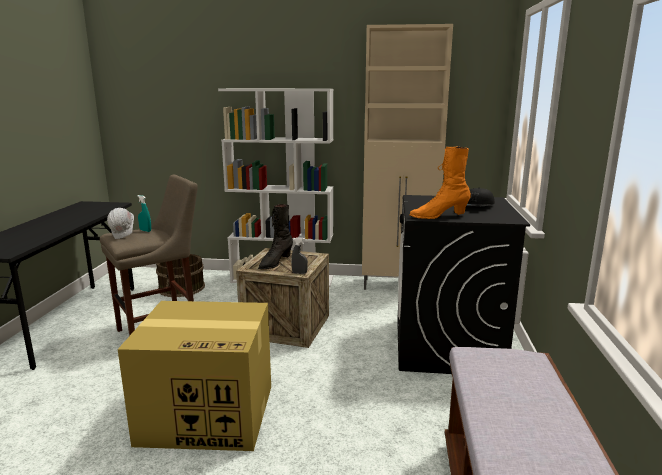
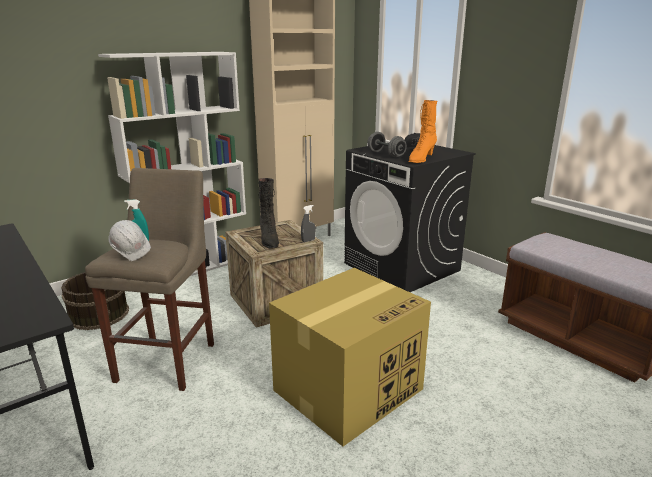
camera: 45 degrees left, 5 degrees up
none -> grey dumbbell [367,132,407,158]

